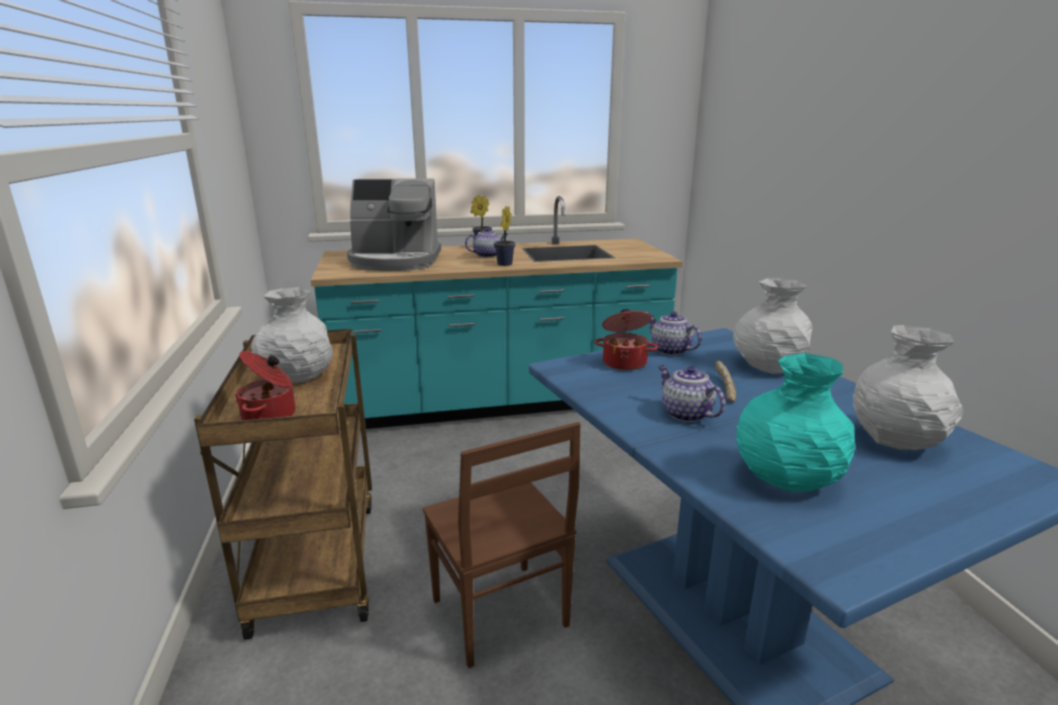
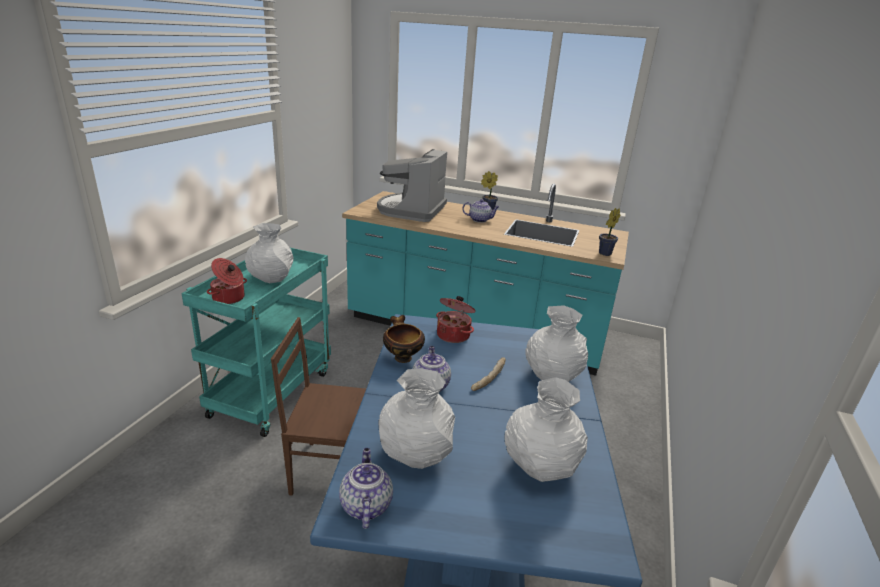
camera: 30 degrees right, 5 degrees up
brown cart [194,329,372,640] -> turquoise cart [182,248,331,437]
coffee machine [347,178,441,271] -> coffee machine turned 75 degrees clockwise [377,149,447,222]
brown chair [423,422,581,668] -> brown chair turned 90 degrees clockwise [271,317,366,495]
potted plant [494,206,516,266] -> potted plant moved to [599,208,621,256]
teapot [649,312,702,355] -> teapot moved to [339,448,393,529]
turquoise vase [736,353,856,492] -> white vase [378,368,455,469]
none -> bowl [383,315,425,363]

